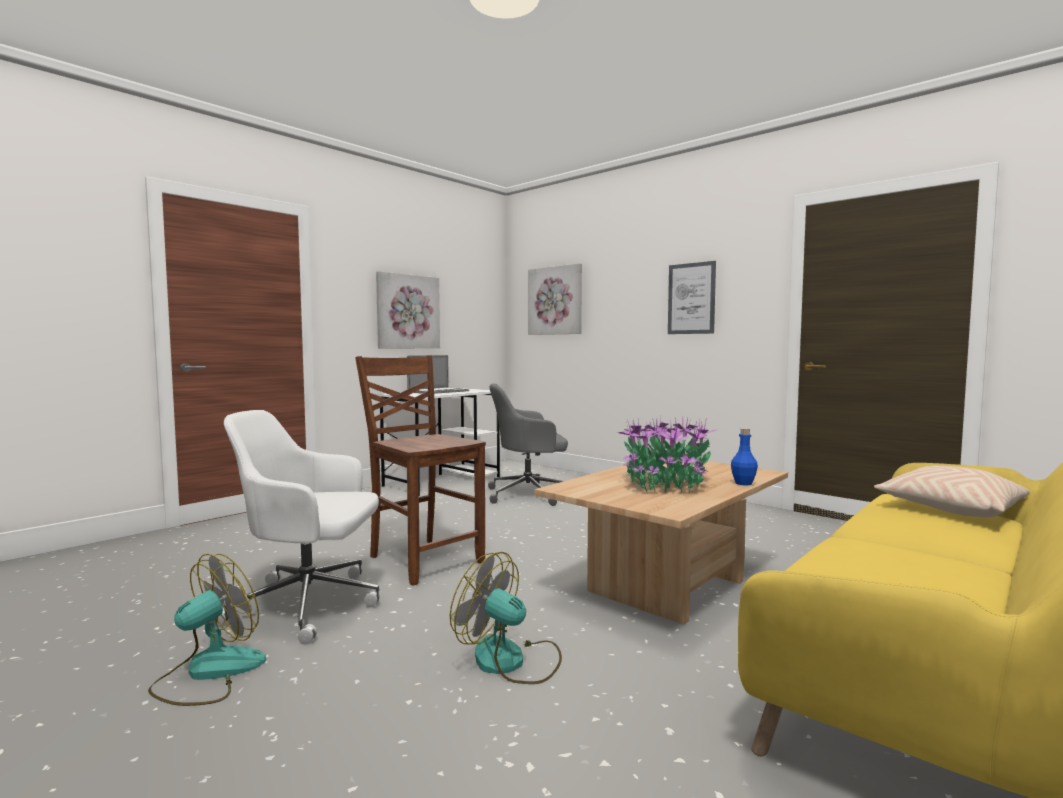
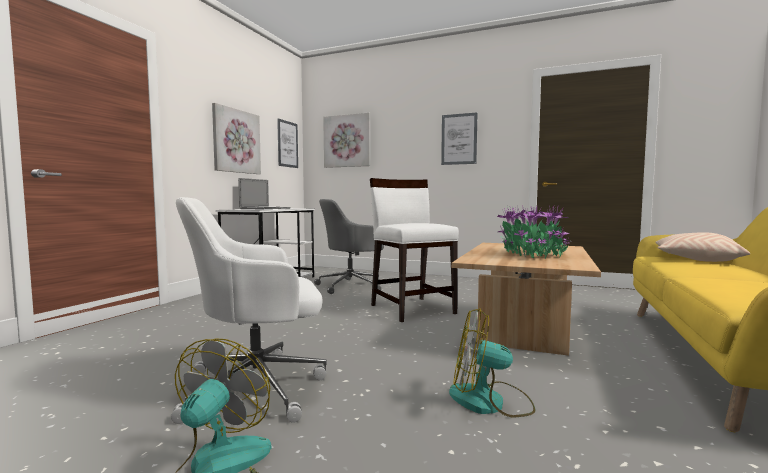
camera: 20 degrees left, 0 degrees up
brown chair [355,355,486,585] -> none
blue bottle [731,428,758,486] -> none
none -> picture [277,118,298,168]
none -> white chair [370,178,459,322]

